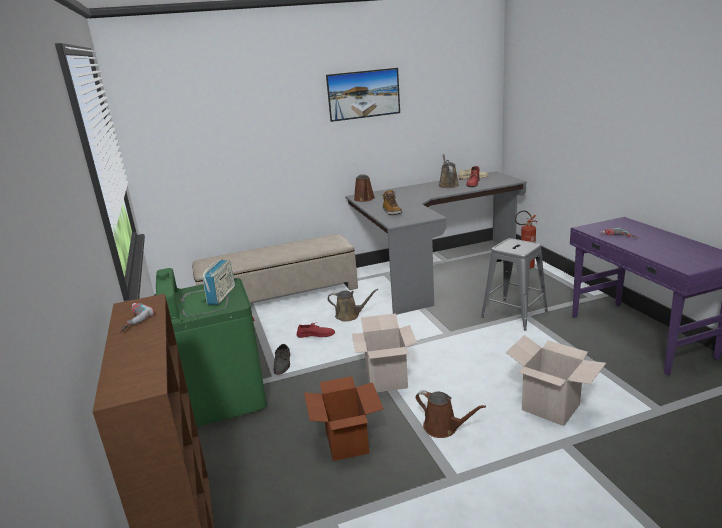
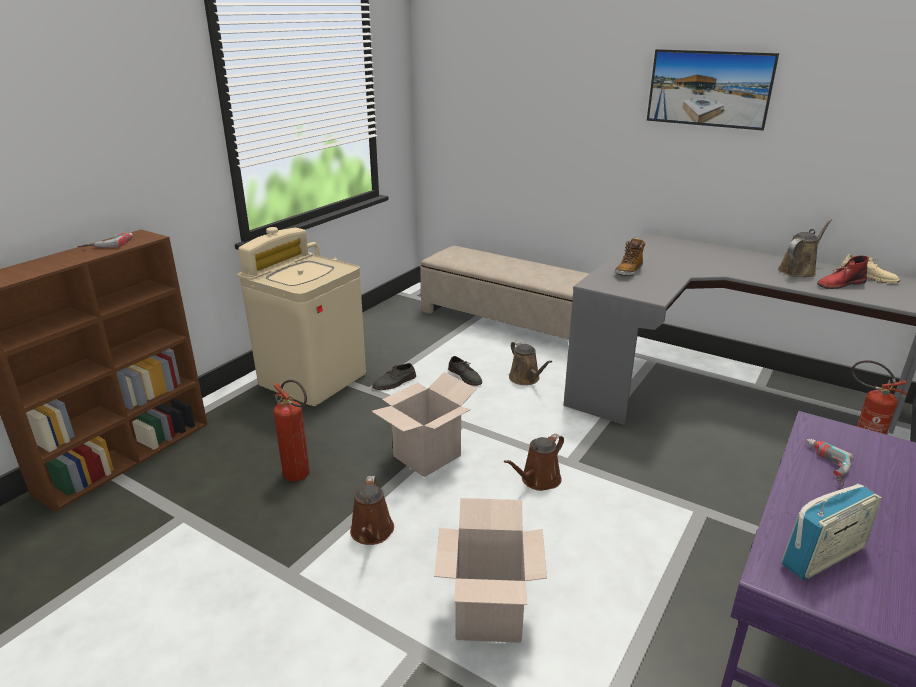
camera: 50 degrees right, 5 degrees up
green washing machine [156,268,267,427] -> beige washing machine [237,227,366,406]
radio [203,260,235,305] -> radio moved to [781,483,882,580]
red shoe [297,322,335,338] -> grey shoe [448,356,482,386]
cardboard box [304,376,384,461] -> fire extinguisher [273,380,310,481]
brown watering can [354,174,375,202] -> brown watering can moved to [504,434,564,491]
grey stool [481,238,548,330] -> none

